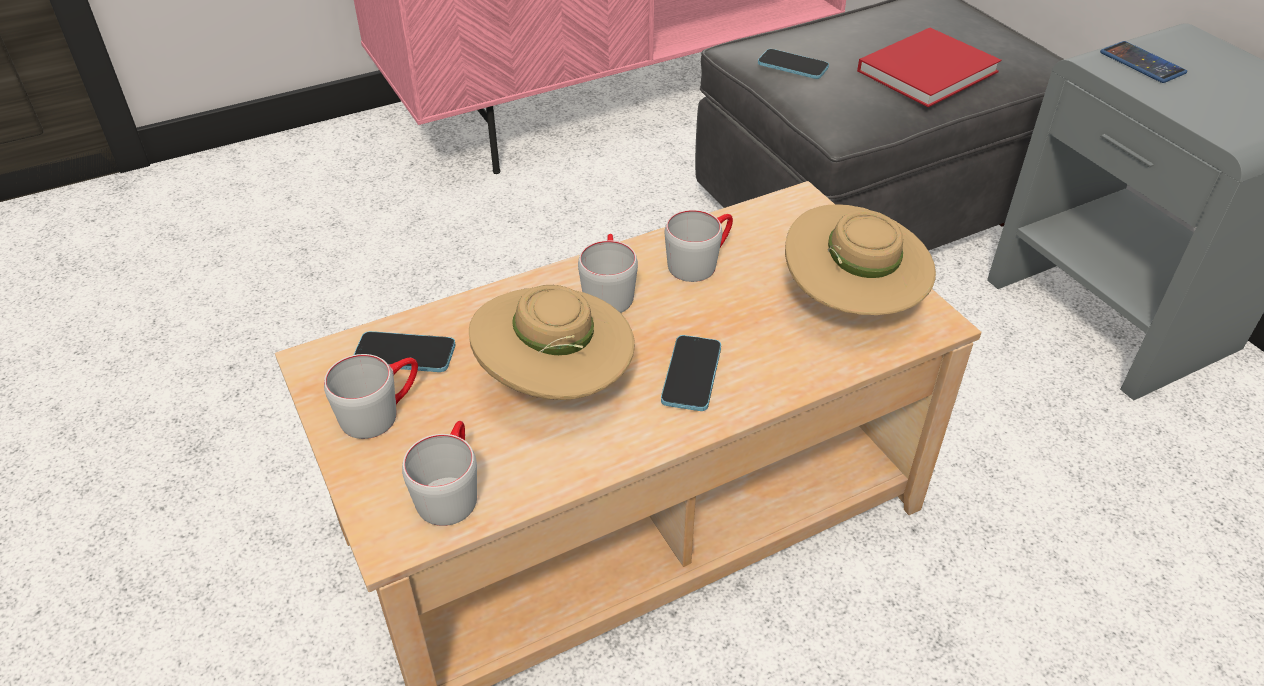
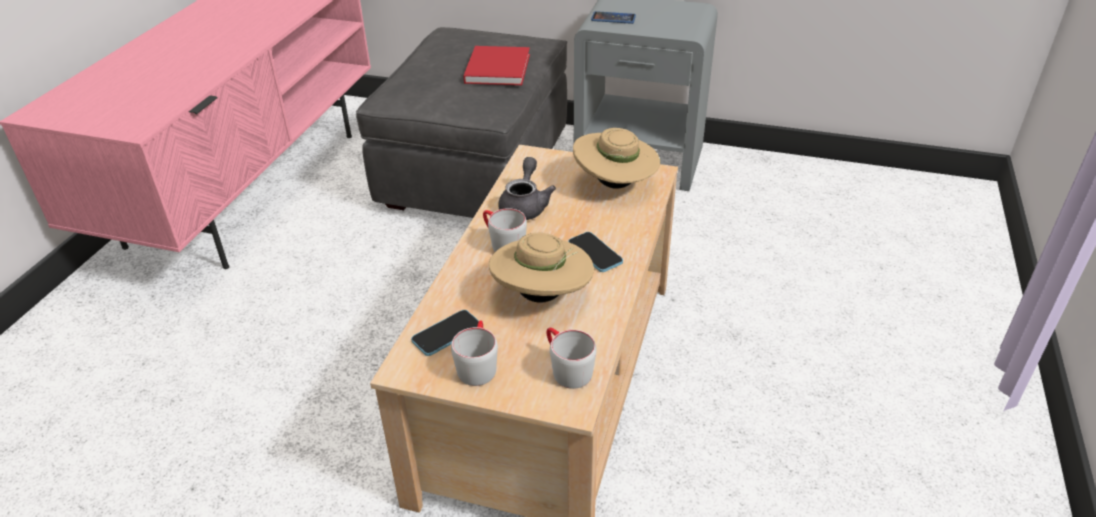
camera: 45 degrees left, 5 degrees down
grey mug [665,210,733,282] -> grey teapot [498,157,556,220]
phone [758,49,829,79] -> none

